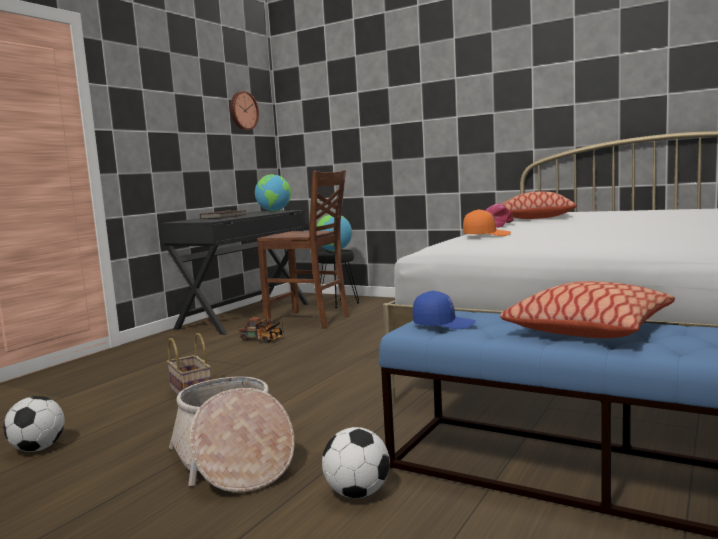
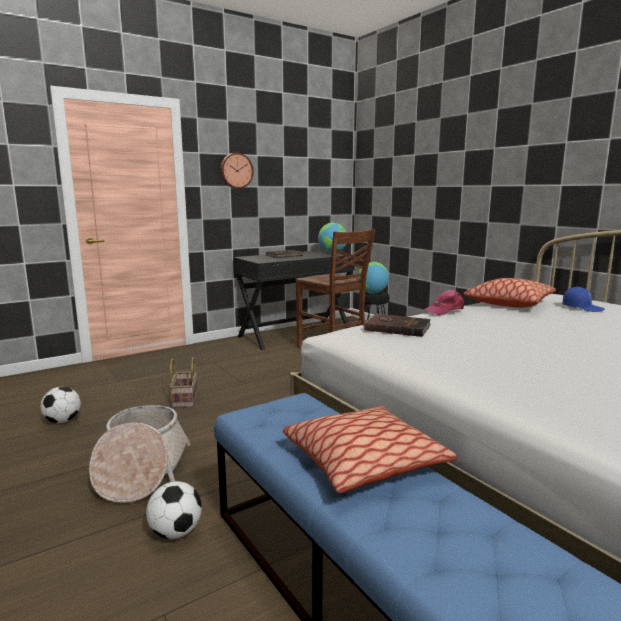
camera: 25 degrees right, 5 degrees up
wall clock [230,91,259,130] -> wall clock moved to [220,153,254,189]
toy truck [239,317,284,343] -> none
blue cap [413,291,476,329] -> blue cap moved to [563,287,605,312]
orange cap [463,209,511,236] -> brown book [364,314,431,337]

